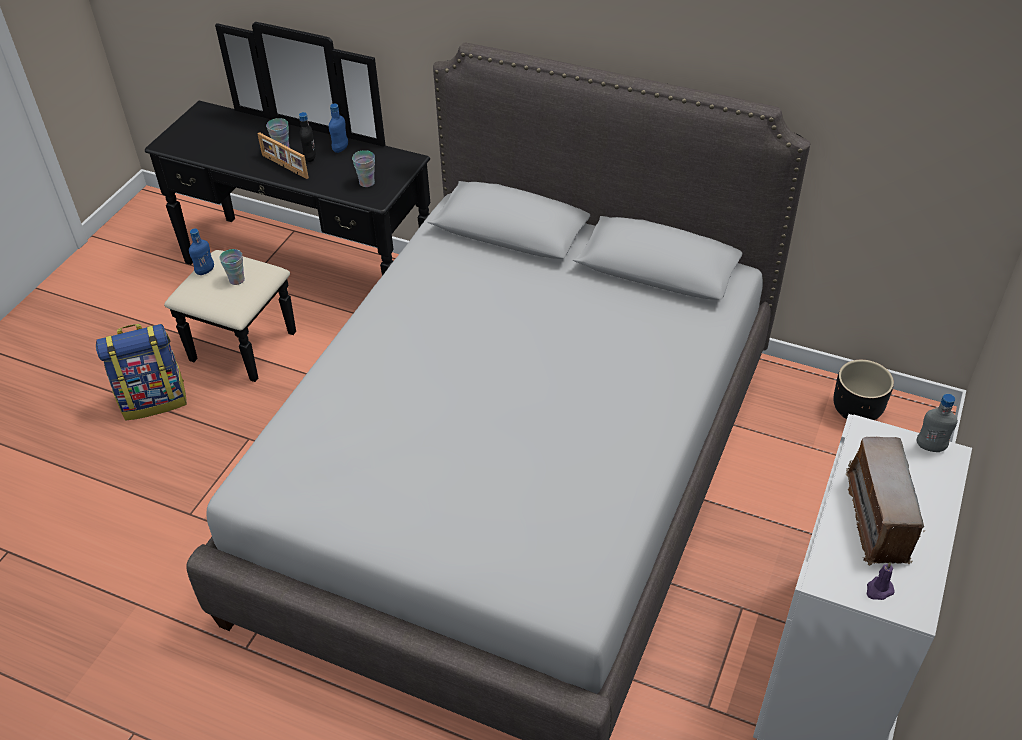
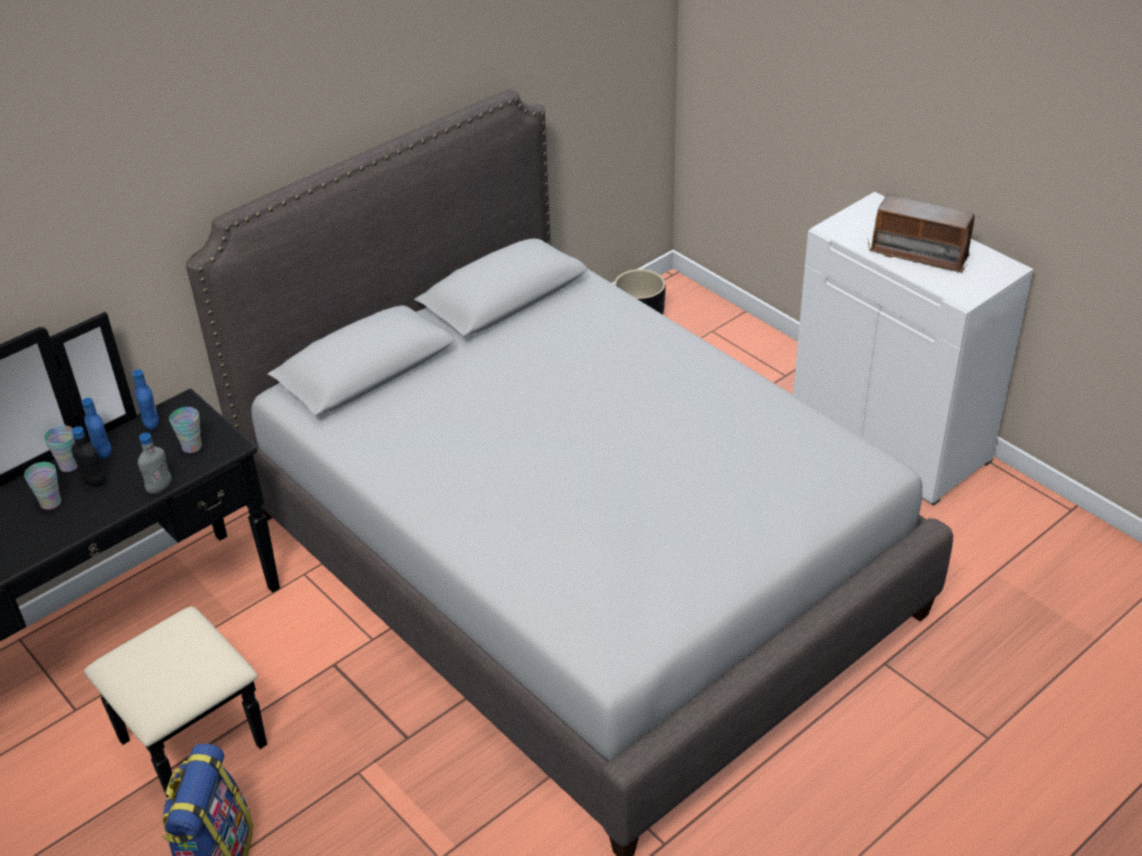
camera: 65 degrees left, 5 degrees down
blue bottle [189,229,214,275] -> blue bottle moved to [132,369,159,430]
cup [219,249,245,285] -> cup moved to [44,425,78,472]
picture frame [257,132,309,179] -> none
purple candle [867,562,895,600] -> none
grey bottle [917,394,958,452] -> grey bottle moved to [138,433,172,494]

